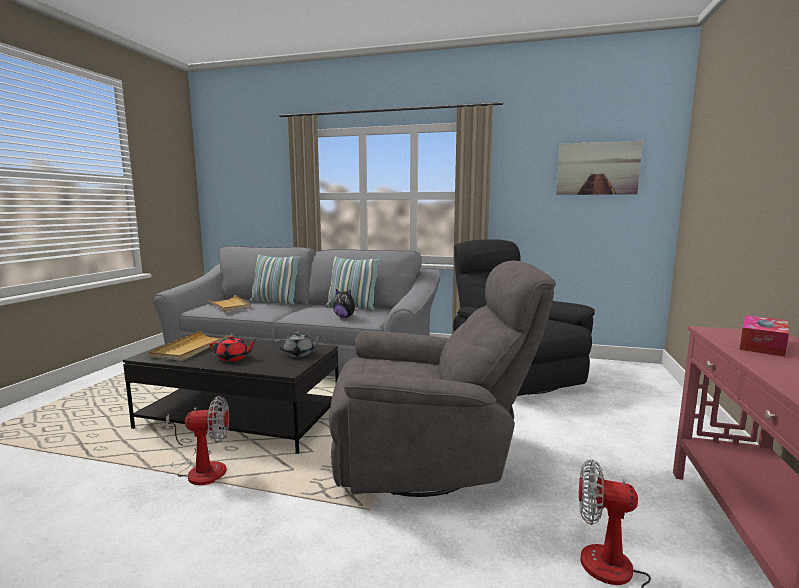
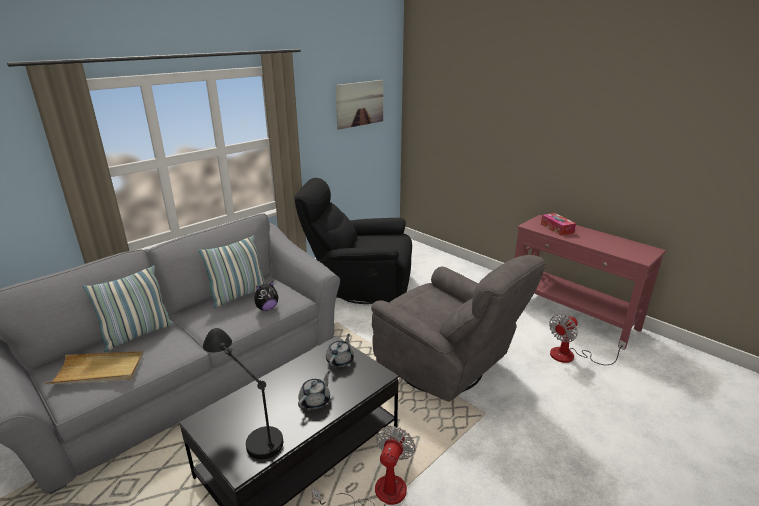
camera: 60 degrees left, 15 degrees up
beige tray [149,331,232,361] -> black table lamp [203,328,283,459]
red teapot [209,335,256,362] -> grey teapot [298,371,330,409]
grey armchair [329,261,556,497] -> grey armchair turned 105 degrees clockwise [371,255,546,402]

